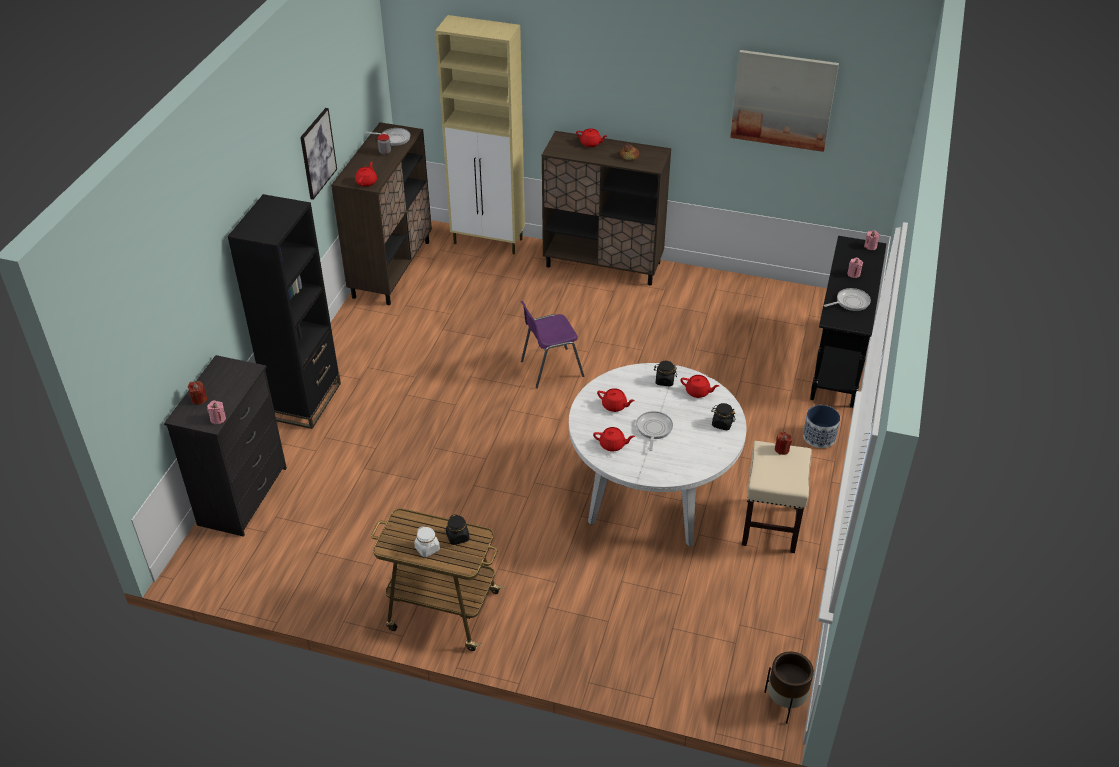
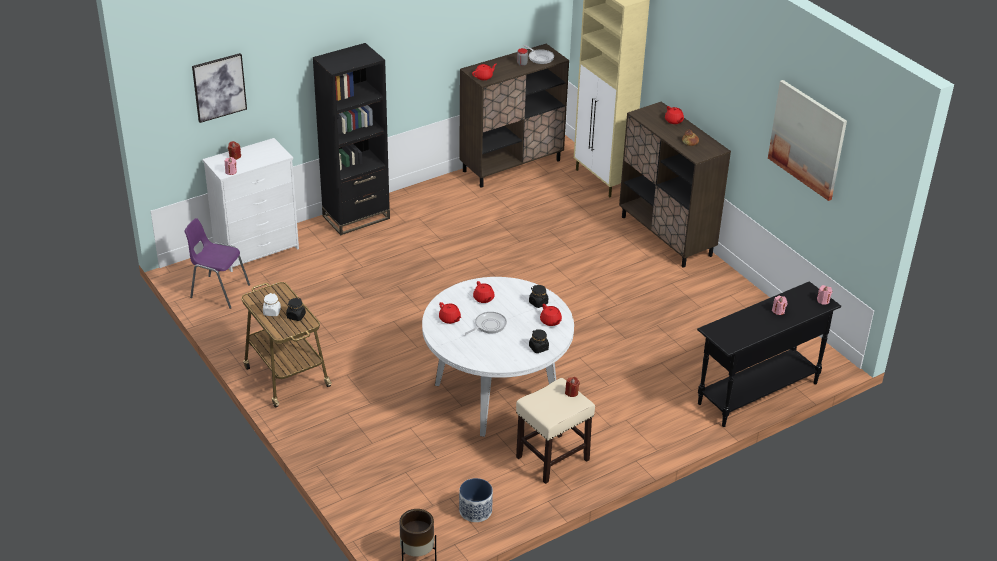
camera: 40 degrees right, 5 degrees down
black dresser [164,355,287,537] -> white dresser [202,138,299,272]
picture [300,108,337,200] -> picture moved to [192,53,247,123]
purple chair [521,301,584,388] -> purple chair moved to [184,218,250,309]
planter [803,405,840,448] -> planter moved to [459,478,493,522]
frying pan [824,288,871,311] -> none

